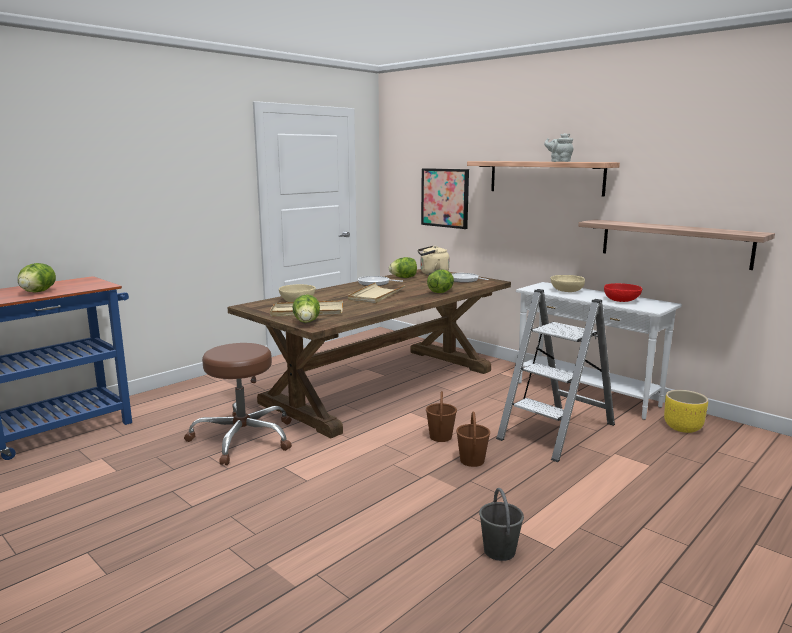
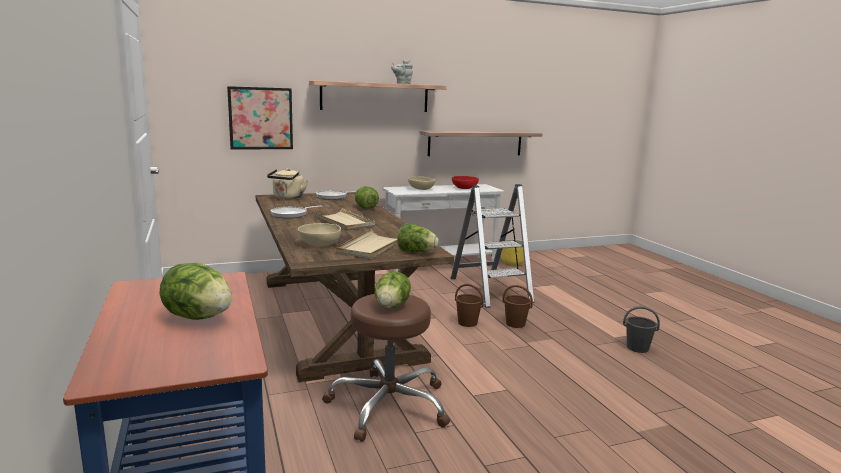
camera: 65 degrees left, 0 degrees up
lettuce [389,257,417,278] -> lettuce moved to [375,272,411,308]

